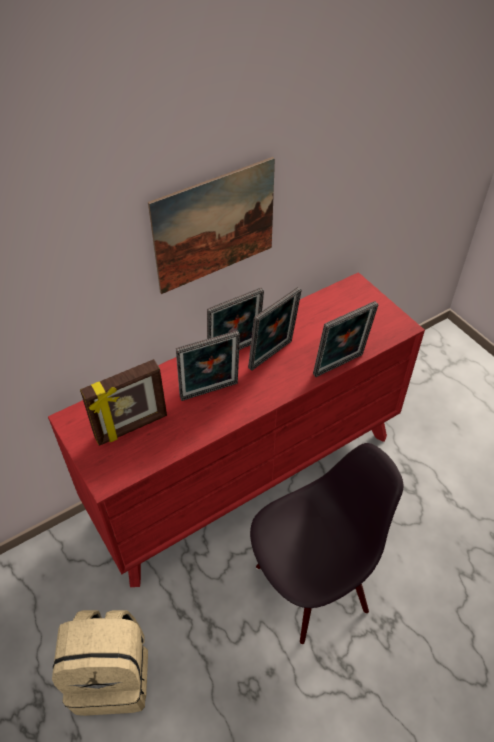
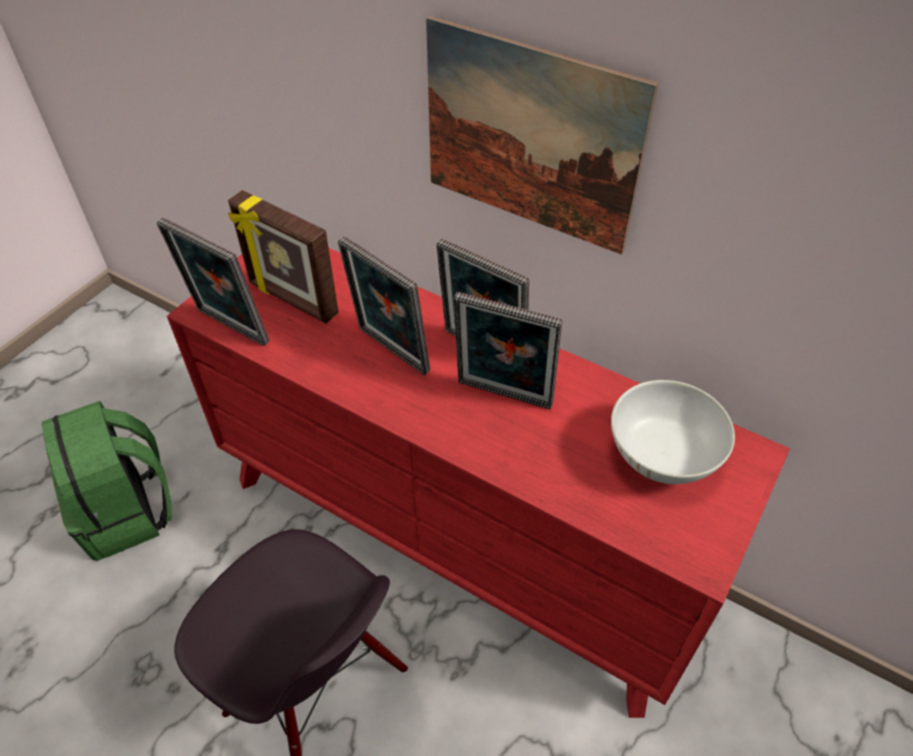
camera: 65 degrees right, 0 degrees up
beige backpack [52,610,148,716] -> green backpack [42,401,172,561]
picture frame [313,301,379,377] -> picture frame moved to [157,218,269,346]
none -> white bowl [611,380,735,484]

